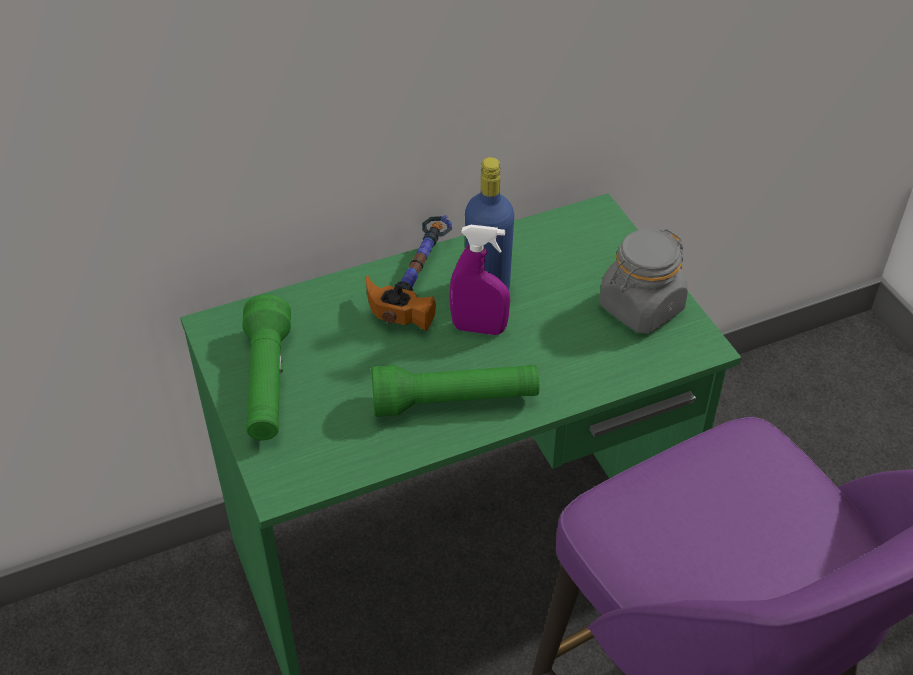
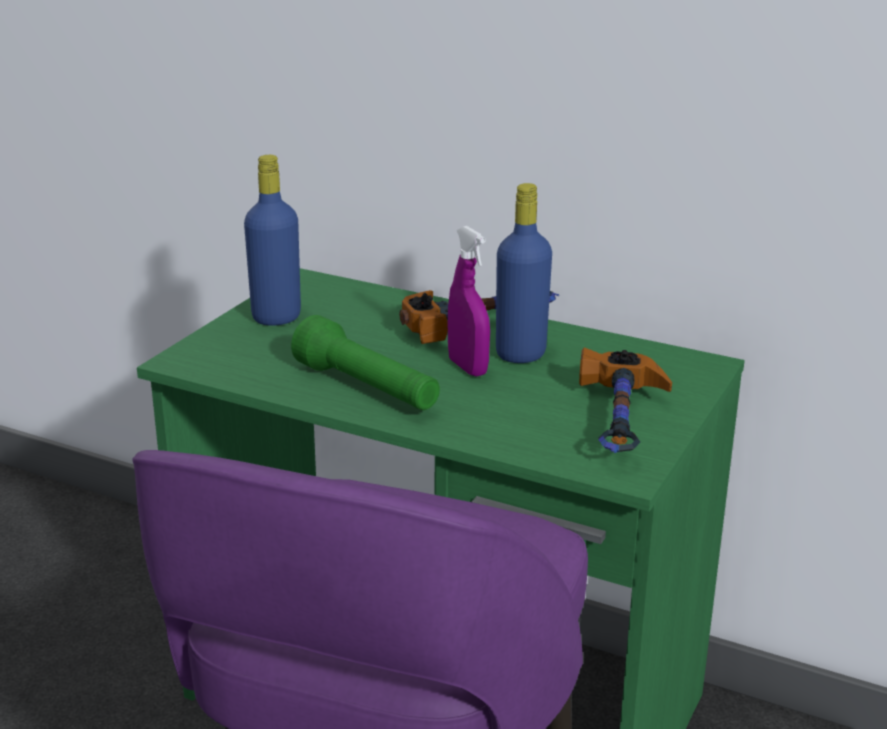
camera: 50 degrees right, 20 degrees down
green flashlight [242,295,291,440] -> blue bottle [244,155,301,326]
grey jar [600,229,688,334] -> hammer [579,347,672,453]

